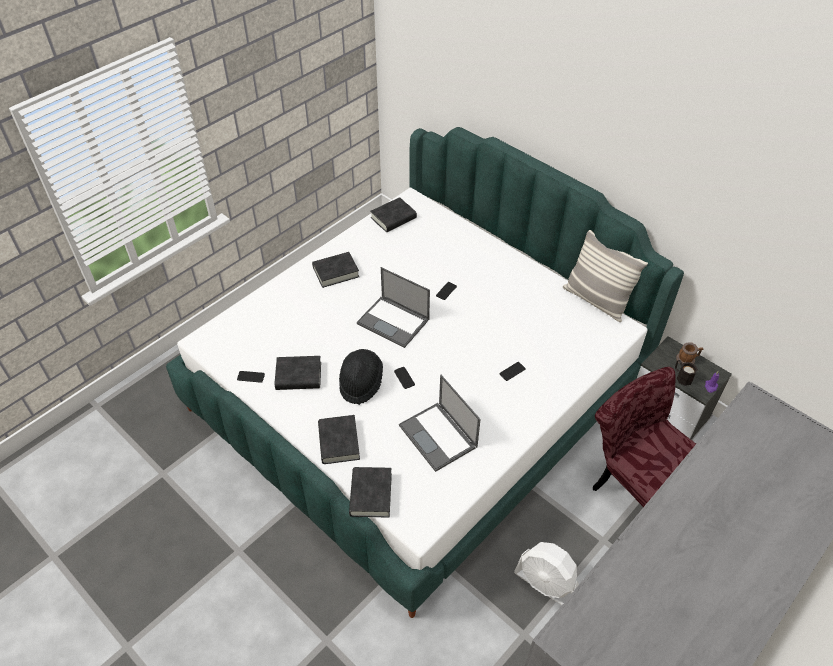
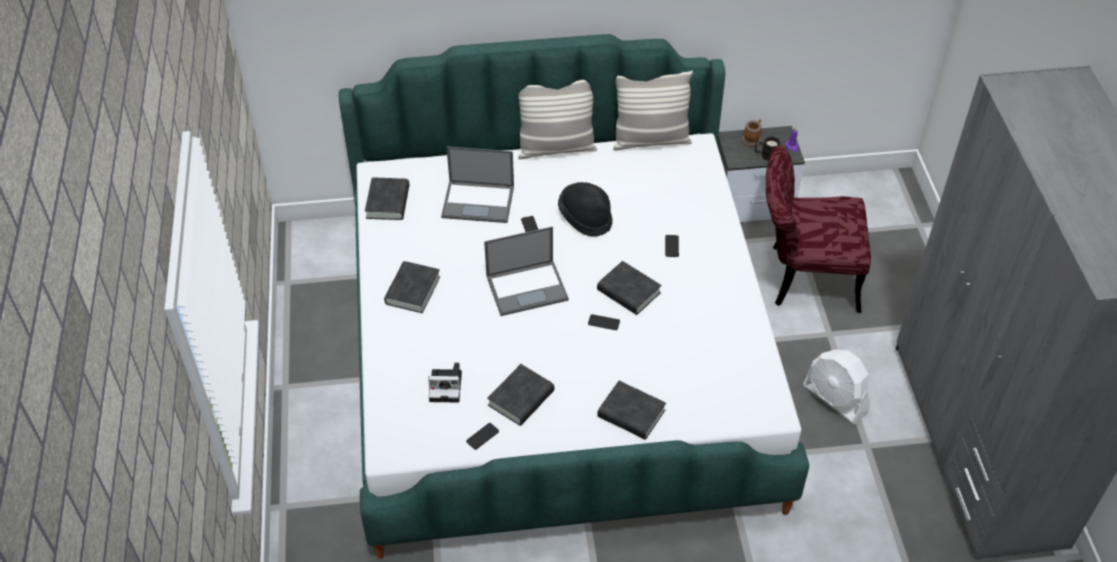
camera: 50 degrees left, 0 degrees up
black hat [339,349,383,405] -> black hat moved to [558,182,613,237]
black book [349,467,392,518] -> black book moved to [597,261,661,315]
laptop [399,375,481,472] -> laptop moved to [441,146,514,223]
white fan [514,542,579,605] -> white fan turned 60 degrees clockwise [803,350,869,424]
none -> camera [428,363,462,402]
none -> pillow [518,80,597,159]

